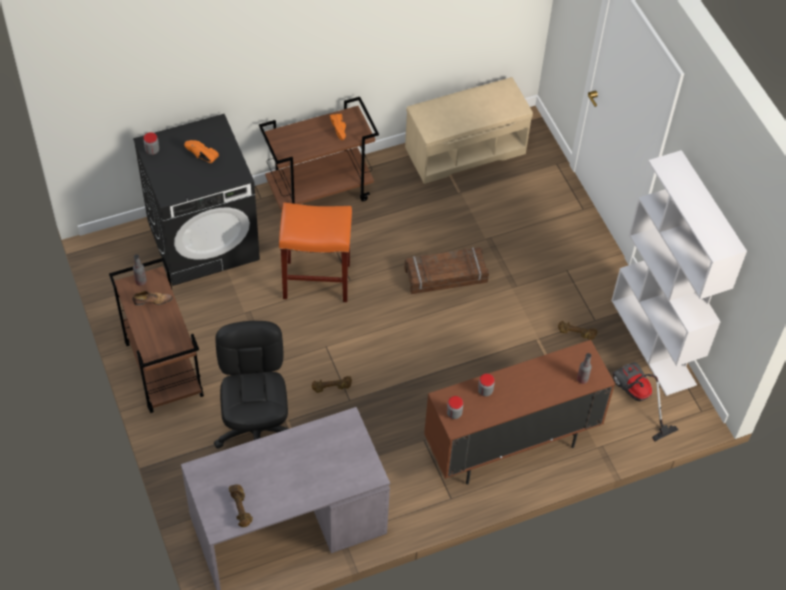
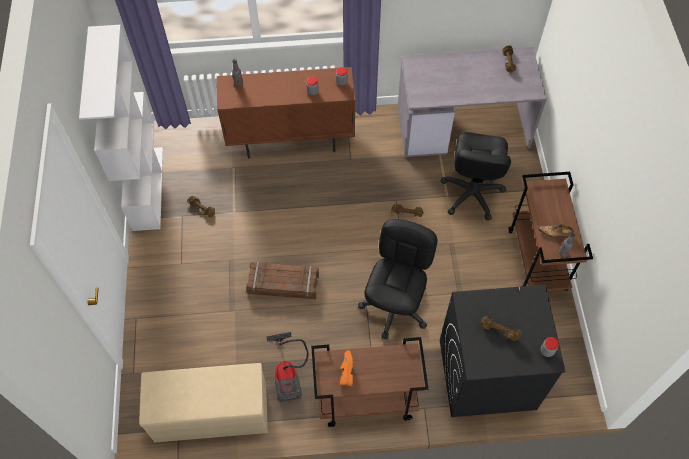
camera: 160 degrees left, 5 degrees up
orange shoe [184,140,219,163] -> brown dumbbell [481,316,522,341]
orange stool [279,203,352,302] -> black office chair [358,219,438,339]
vacuum cleaner [612,362,679,441] -> vacuum cleaner moved to [267,332,309,402]

